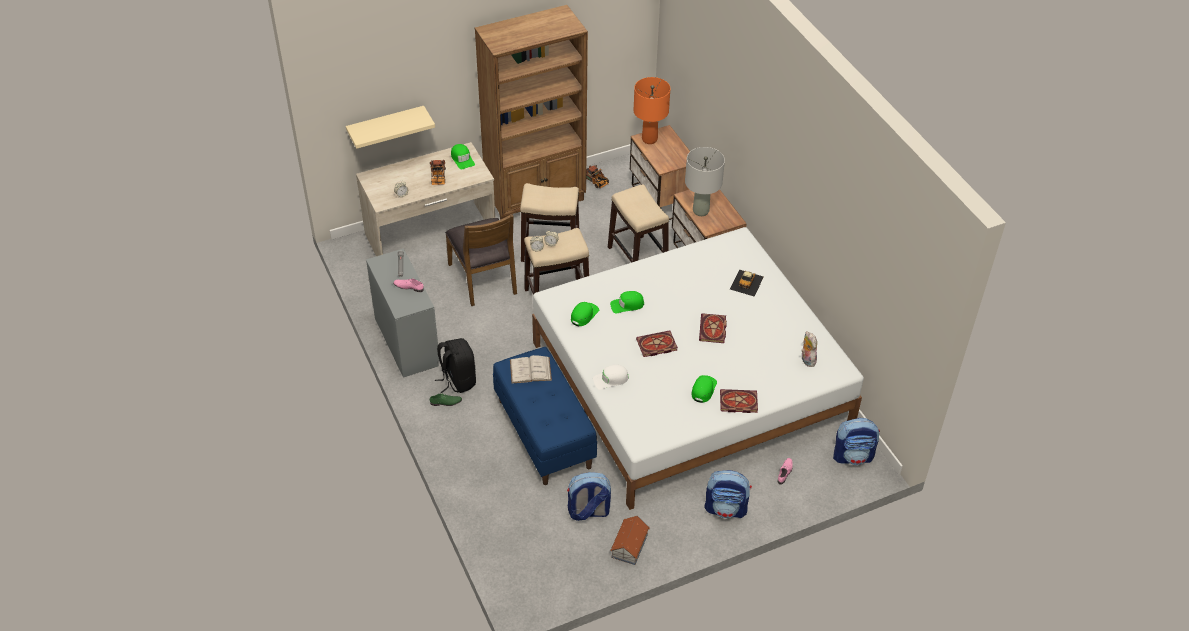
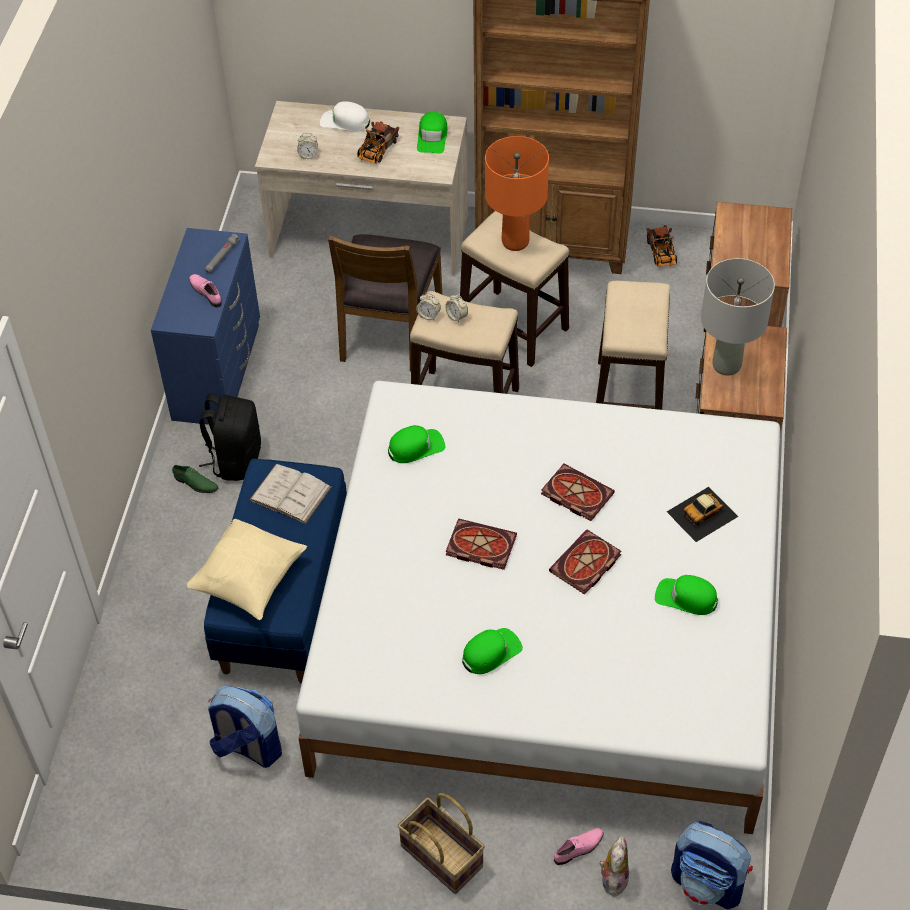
camera: 35 degrees right, 5 degrees up
beige shelf [346,106,435,149] -> none
grey dresser [366,248,439,378] -> blue dresser [151,228,260,425]
white cap [593,365,629,390] -> white cap moved to [320,101,370,132]
green cap [610,291,644,313] -> green cap moved to [655,575,718,615]
toy house [610,516,650,565] -> none
orange table lamp [634,77,670,144] -> orange table lamp moved to [485,136,549,251]
backpack [704,470,752,518] -> basket [398,793,485,894]
book [720,389,758,413] -> book moved to [541,464,615,521]
plush toy [801,331,817,367] -> plush toy moved to [599,836,629,897]
none -> beige pillow [187,519,307,620]

